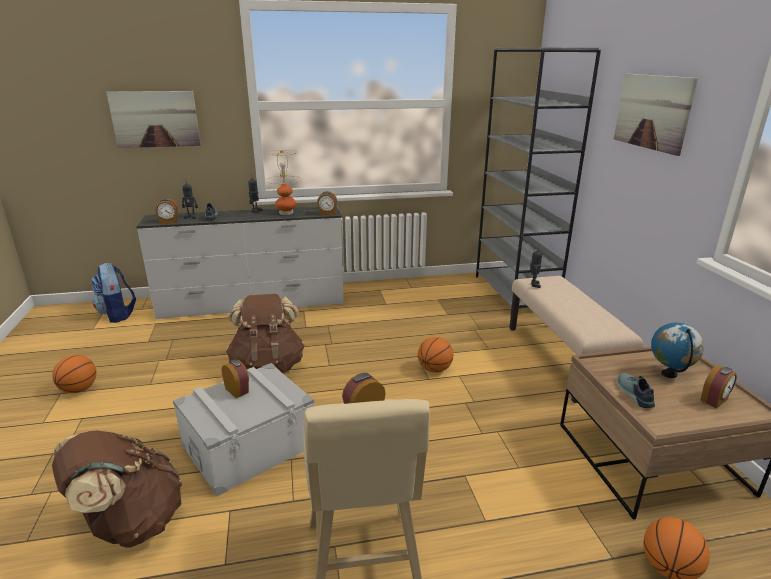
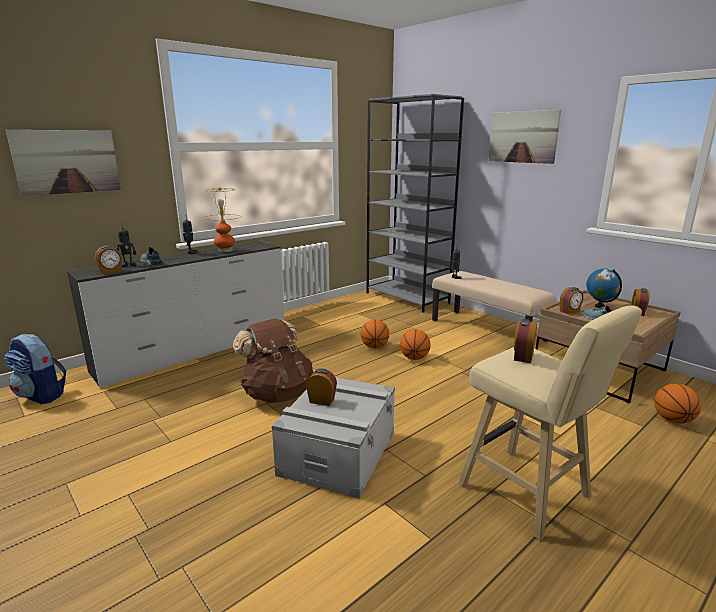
camera: 30 degrees left, 5 degrees down
basketball [52,355,96,393] -> basketball moved to [360,319,389,348]
brown backpack [52,430,182,548] -> none
alarm clock [317,191,337,215] -> alarm clock moved to [560,287,584,314]

